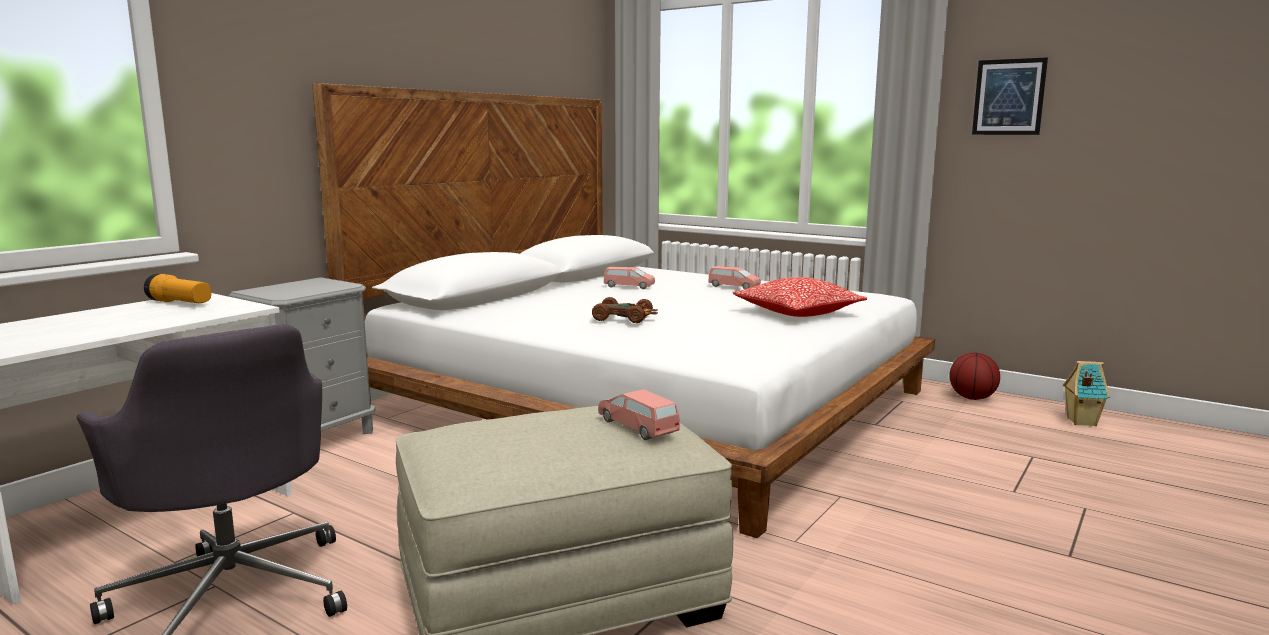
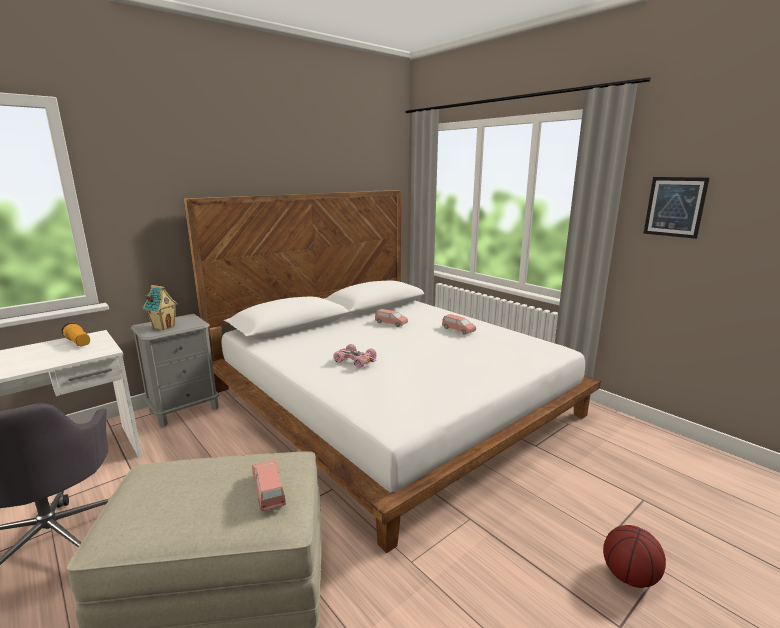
camera: 15 degrees right, 5 degrees up
brown toy car [592,297,658,323] -> pink toy car [333,344,377,368]
pillow [733,277,867,317] -> none
basketball [949,352,1000,400] -> basketball moved to [603,525,666,588]
toy house [1063,361,1110,426] -> toy house moved to [143,285,178,330]

